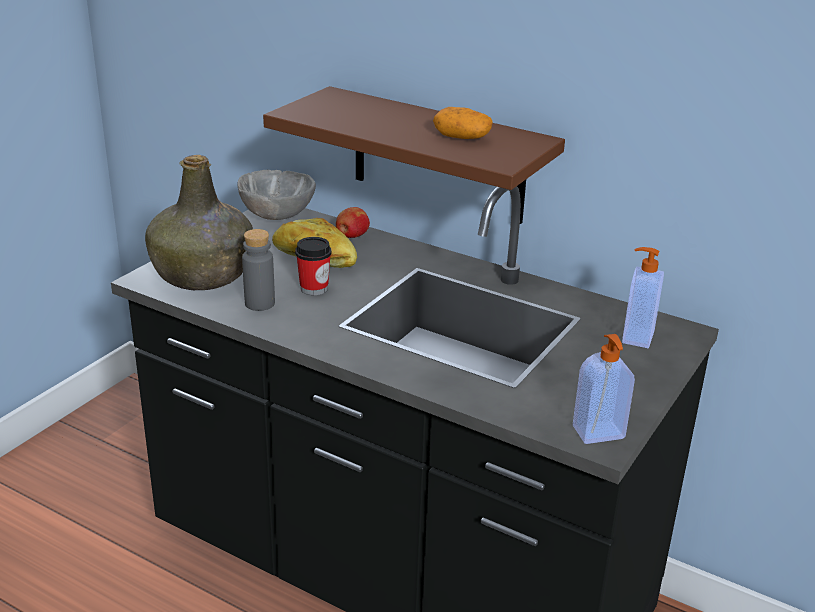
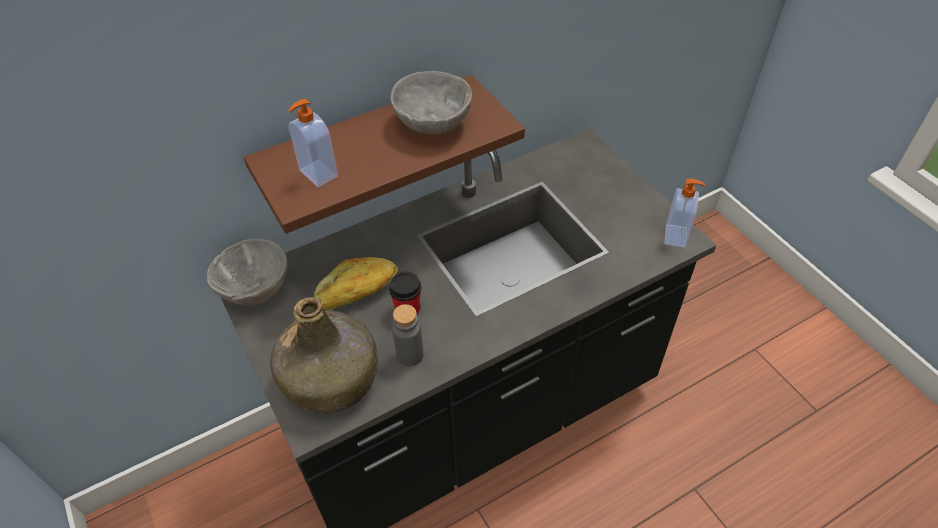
camera: 60 degrees left, 20 degrees up
apple [336,207,370,238] -> none
potato [433,107,493,139] -> grey bowl [390,71,472,134]
soap dispenser [622,247,664,348] -> soap dispenser moved to [288,99,338,187]

